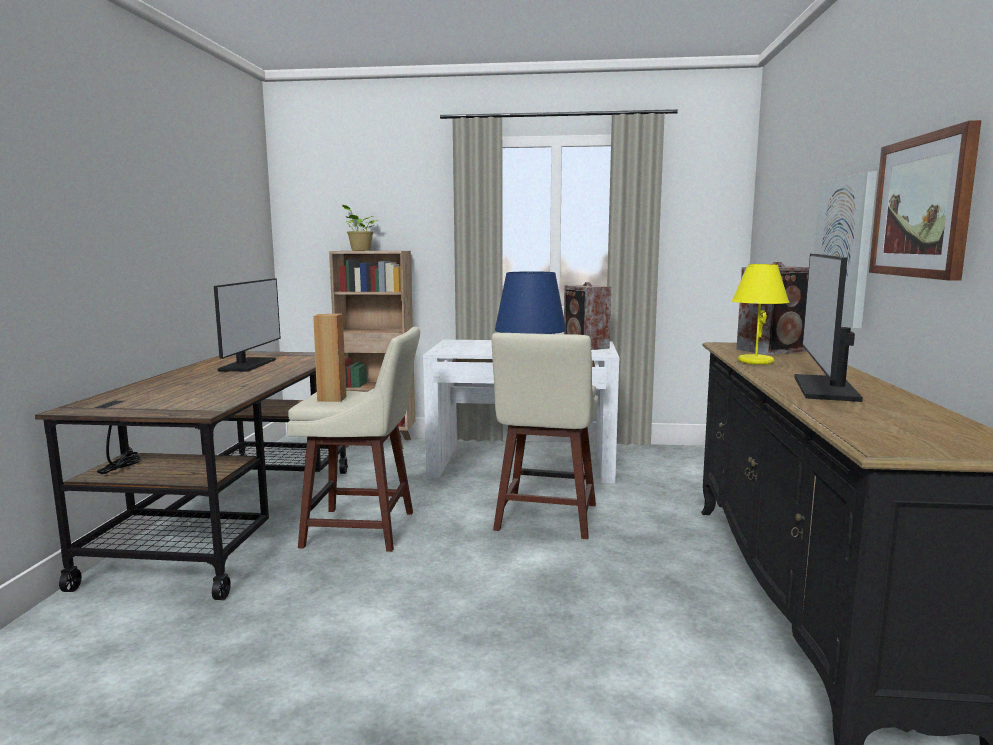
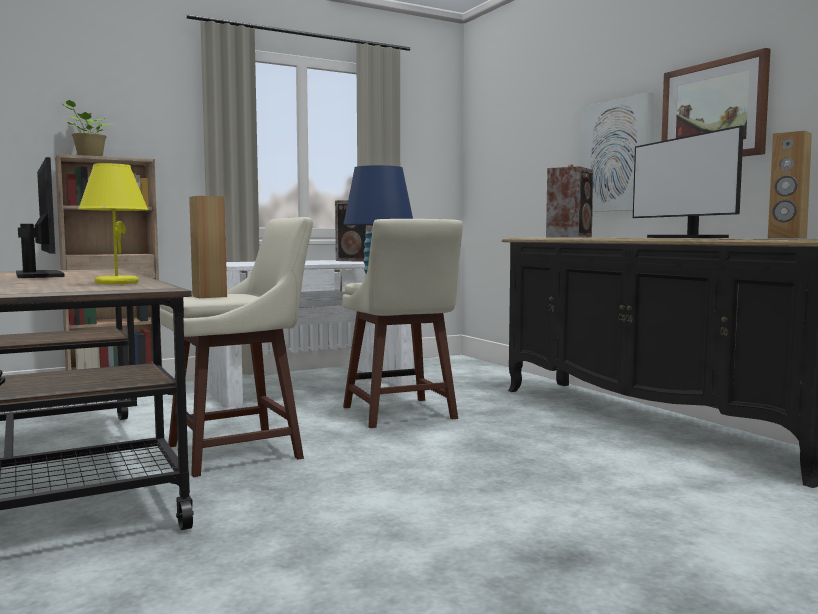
camera: 35 degrees left, 5 degrees down
yellow table lamp [732,264,789,365] -> yellow table lamp moved to [78,163,148,284]
none -> brown speaker [768,131,812,239]

